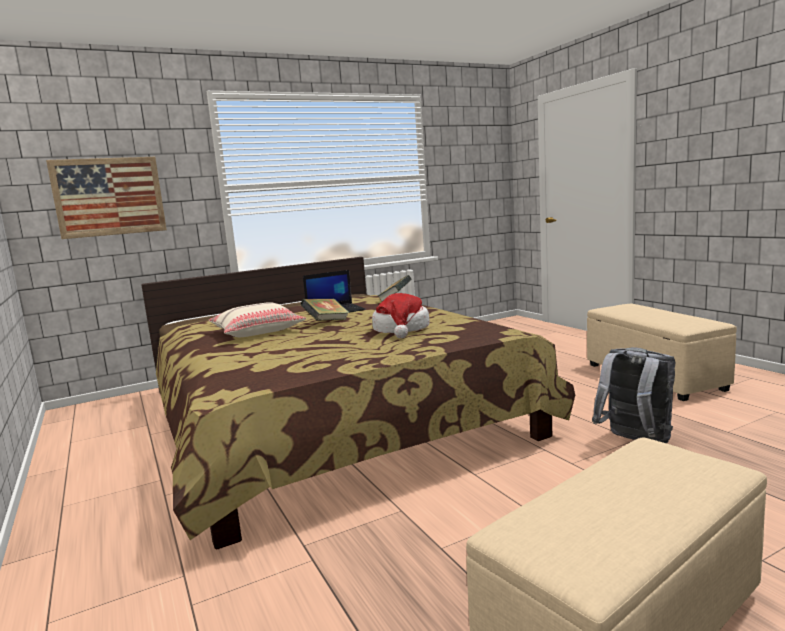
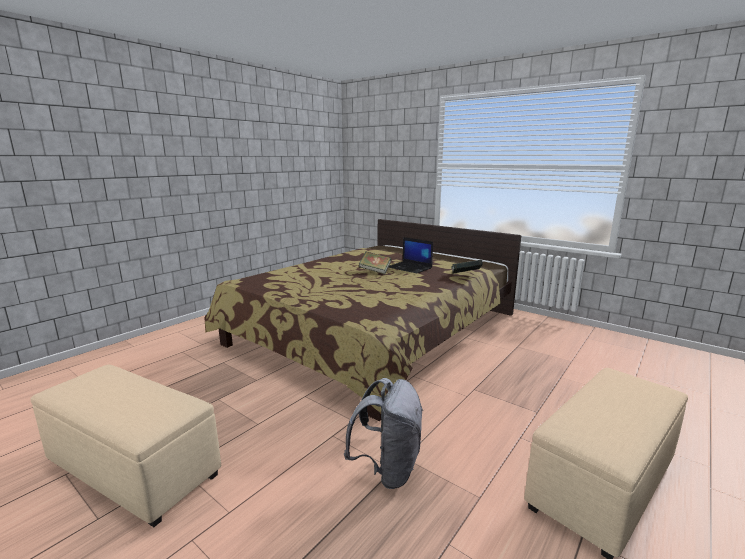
camera: 65 degrees right, 5 degrees up
picture [46,157,167,239] -> none
beige pillow [209,302,306,337] -> none
hat [372,293,430,338] -> none

